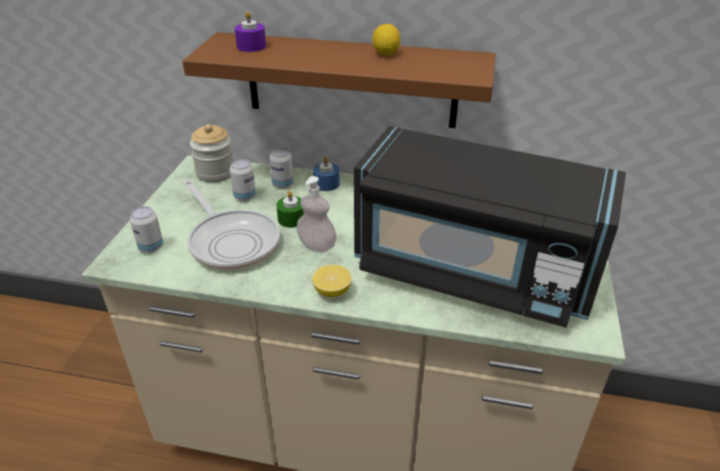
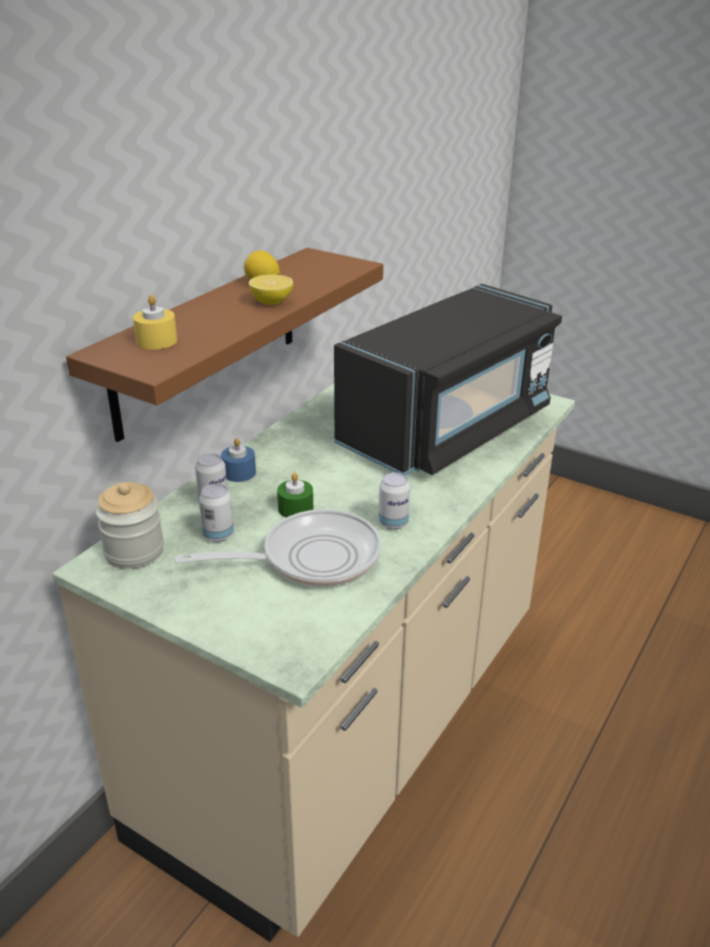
camera: 70 degrees left, 5 degrees down
can [130,206,163,253] -> can moved to [378,472,410,529]
purple candle [235,11,266,52] -> yellow candle [133,295,177,349]
soap dispenser [296,176,337,253] -> none
lemon [312,265,352,297] -> lemon moved to [249,274,293,305]

